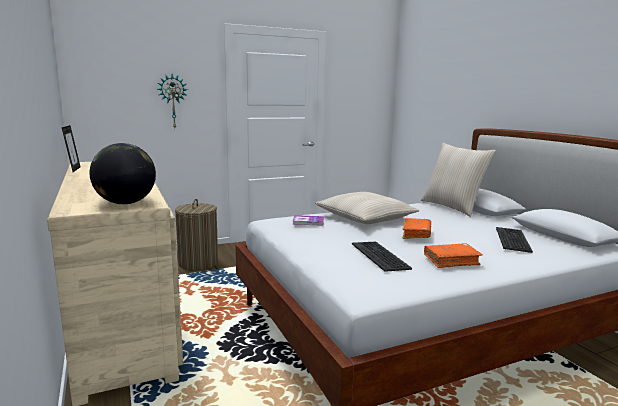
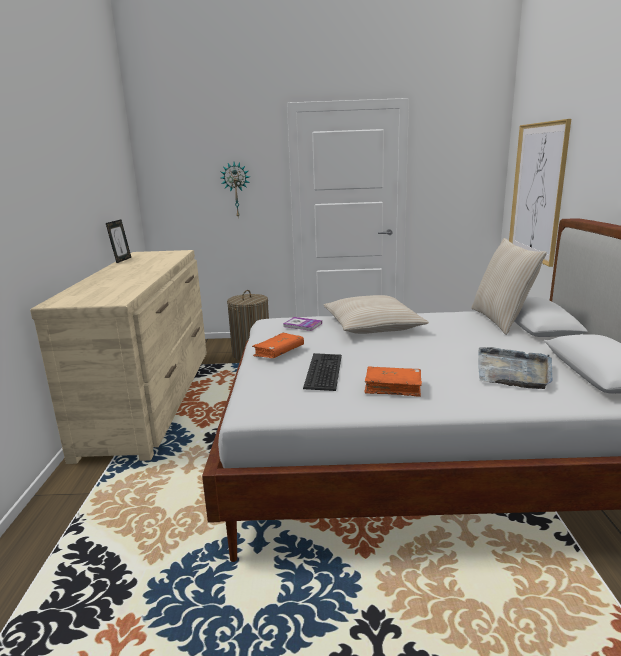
camera: 25 degrees right, 5 degrees up
globe [90,143,156,204] -> none
orange book [403,218,431,239] -> orange book moved to [252,333,304,358]
keyboard [496,227,533,253] -> grey tray [478,347,553,389]
none -> picture [509,119,571,267]

